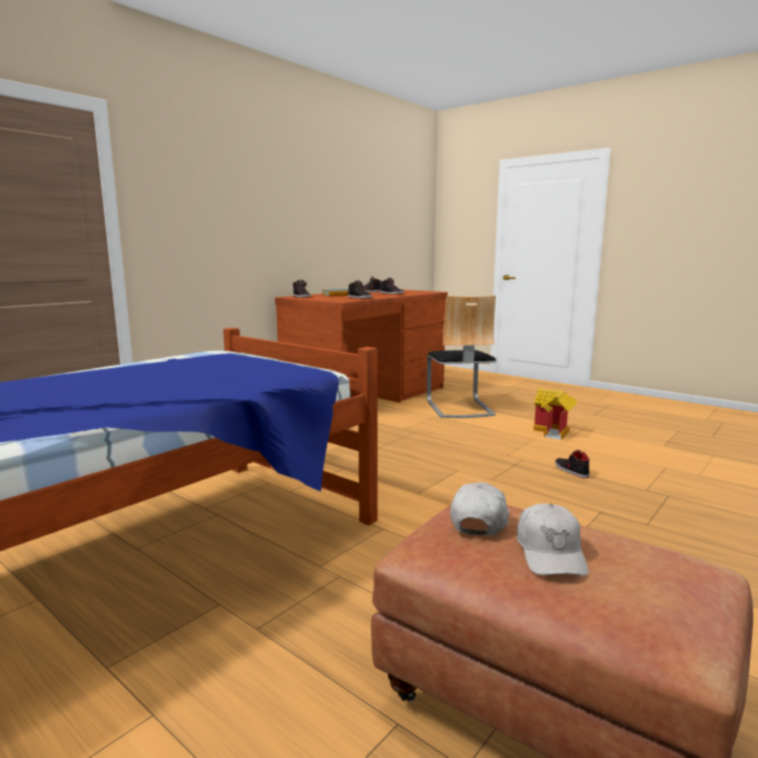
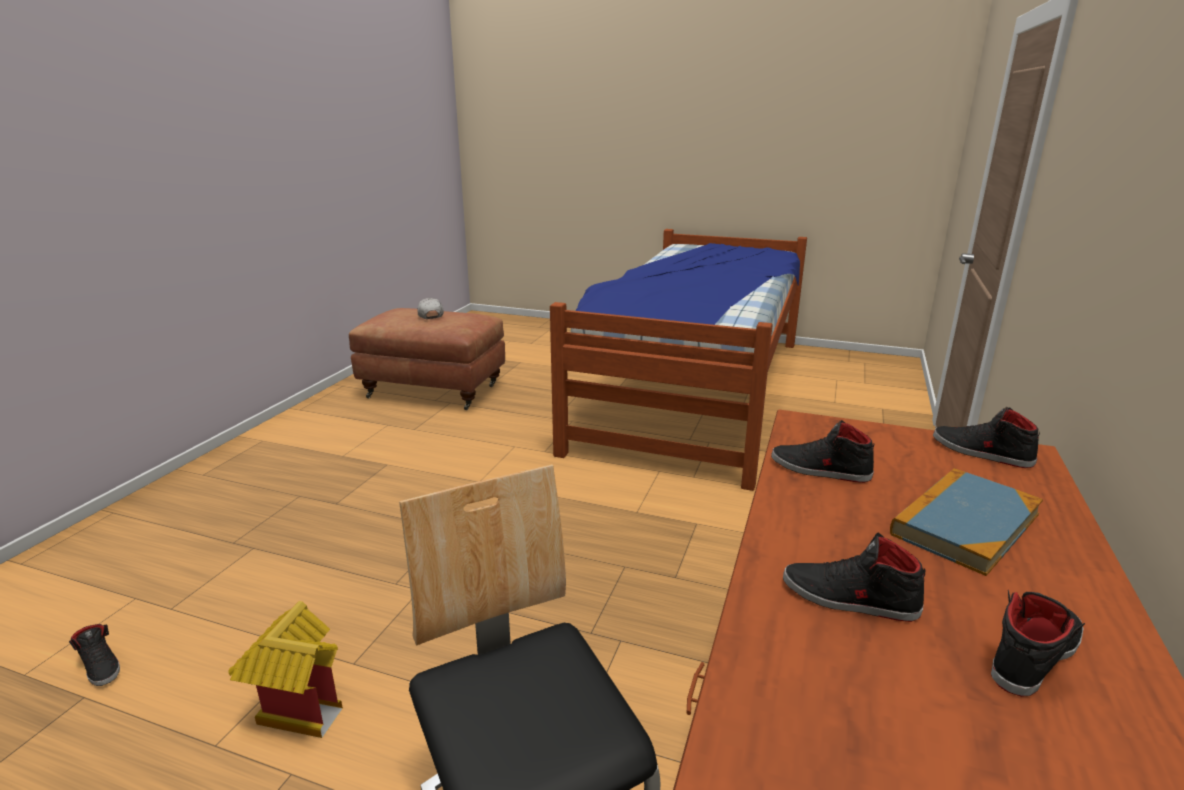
camera: 160 degrees right, 10 degrees up
white cap [450,482,509,536] -> none
black shoe [555,450,590,478] -> black shoe moved to [69,624,120,686]

